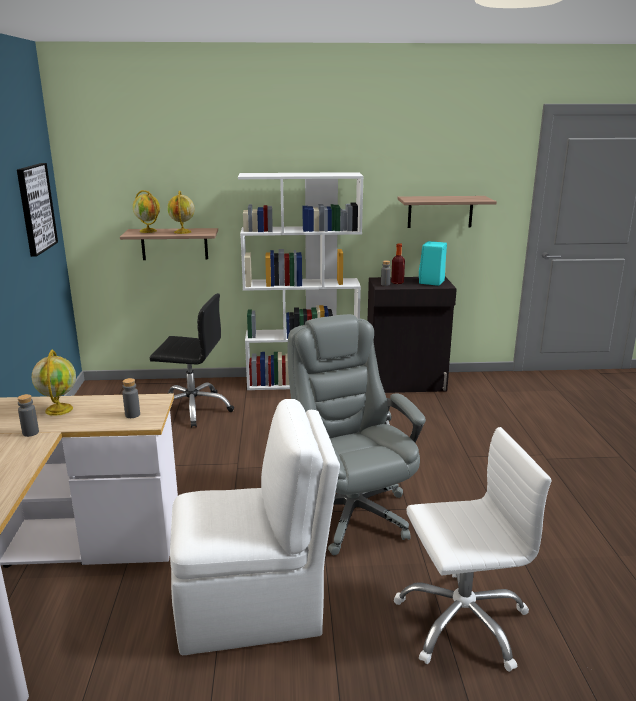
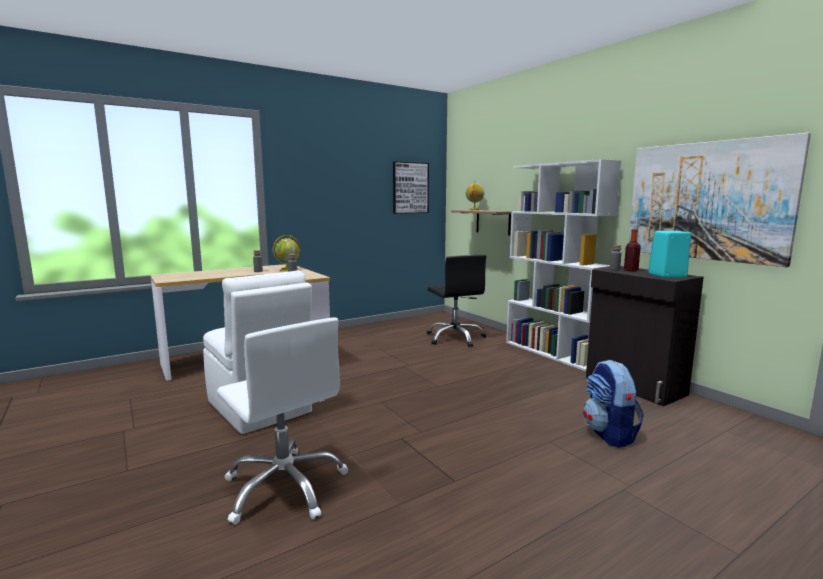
camera: 60 degrees right, 10 degrees down
globe [167,191,195,234] -> none
grey office chair [287,314,426,555] -> none
shelf [397,196,497,228] -> picture [628,133,811,267]
none -> backpack [583,360,644,448]

